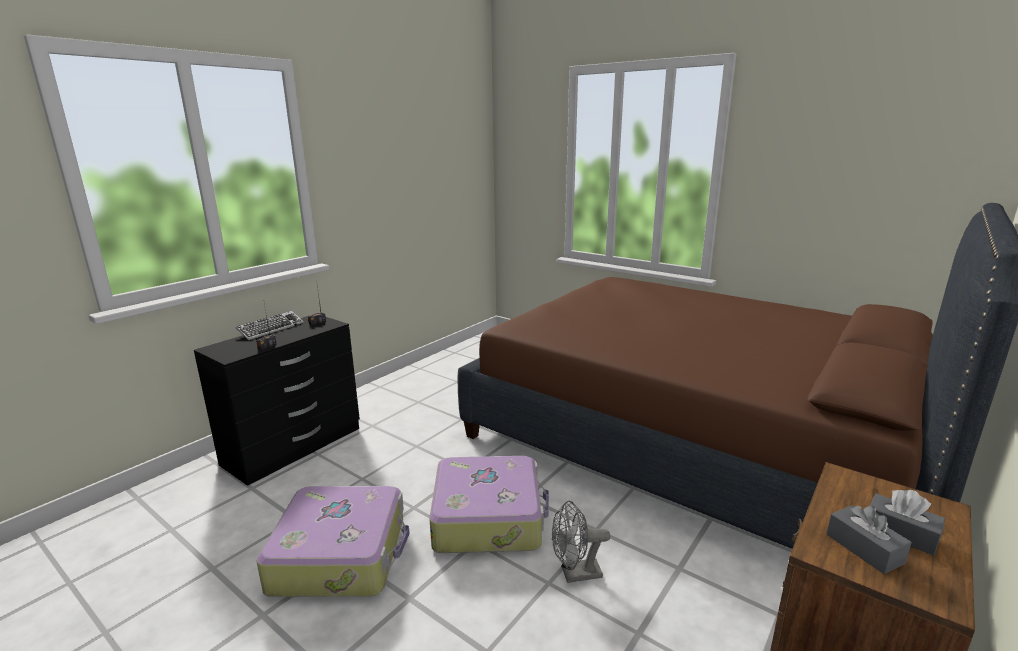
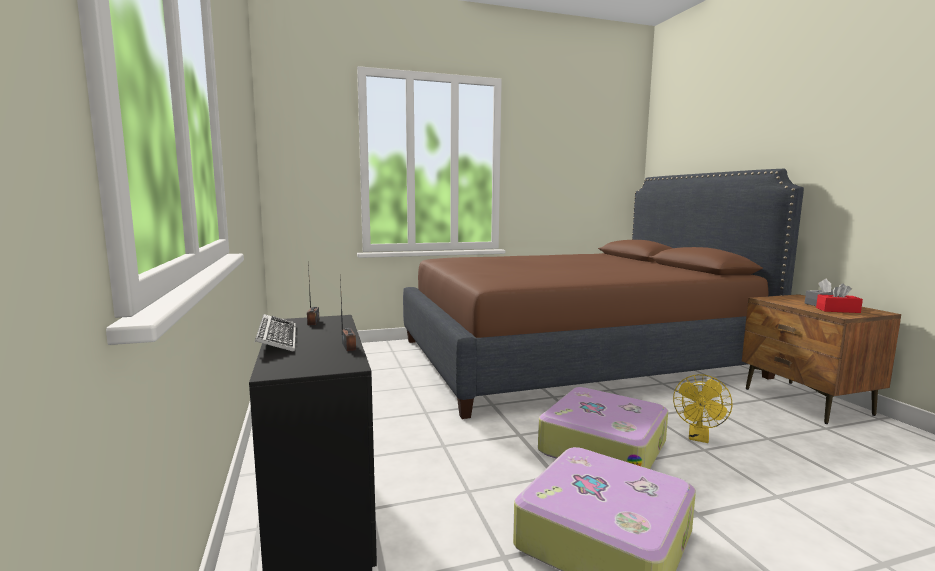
camera: 55 degrees left, 10 degrees down
grey fan [552,500,610,583] -> yellow fan [673,374,732,443]
grey tissue box [826,505,912,574] -> red tissue box [816,283,863,313]

